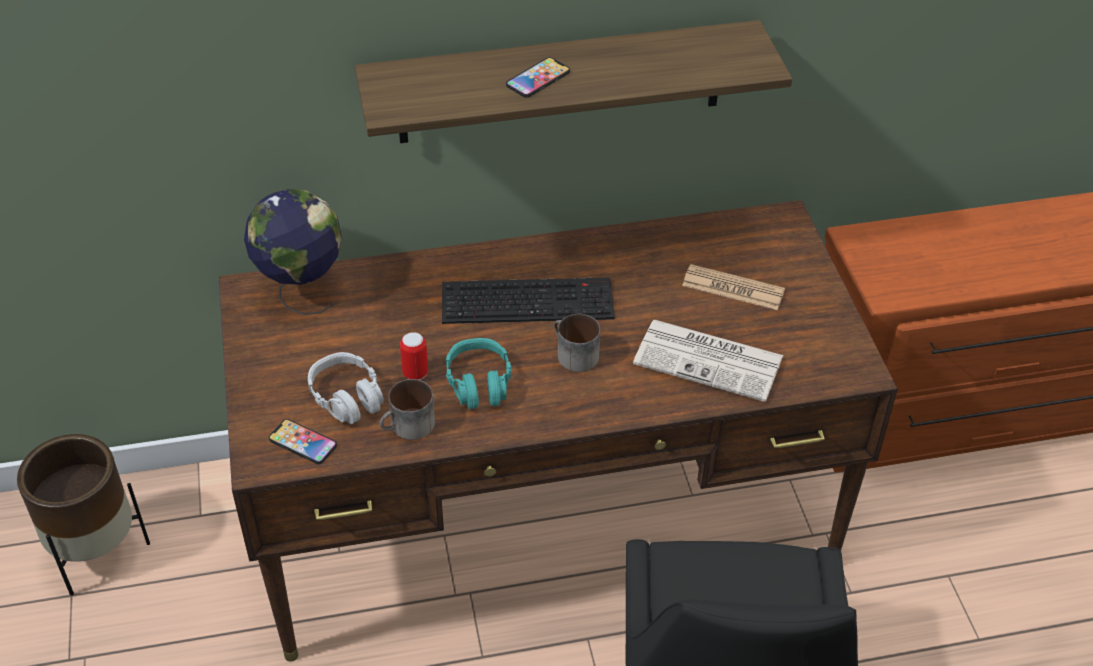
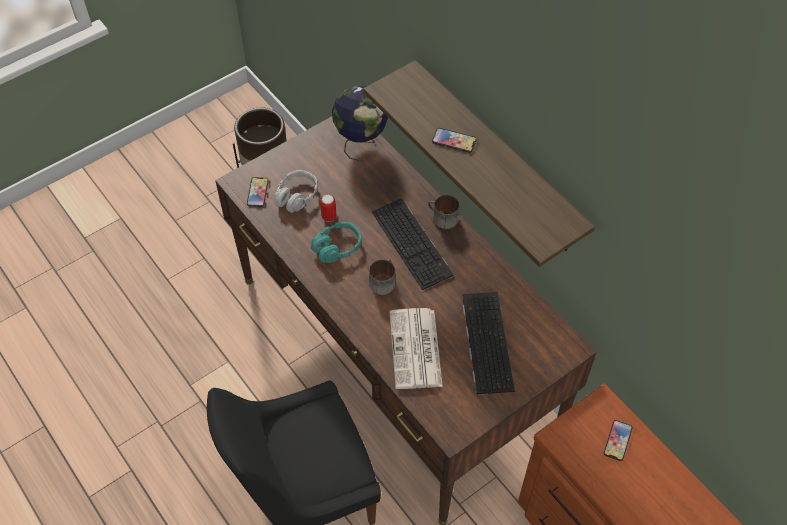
camera: 65 degrees right, 10 degrees up
mug [379,379,435,440] -> mug moved to [428,195,459,229]
newspaper [682,264,785,310] -> keyboard [462,292,515,395]
none -> phone [604,420,632,461]

